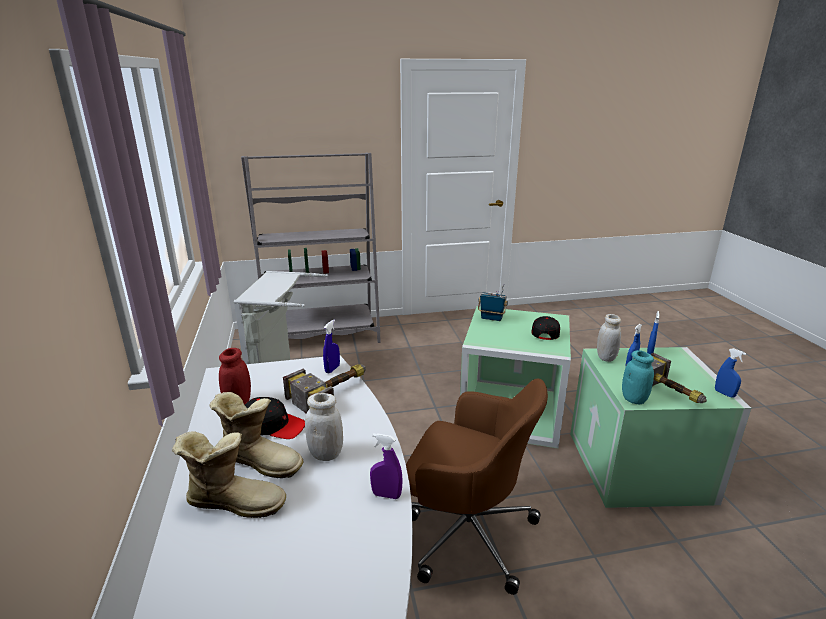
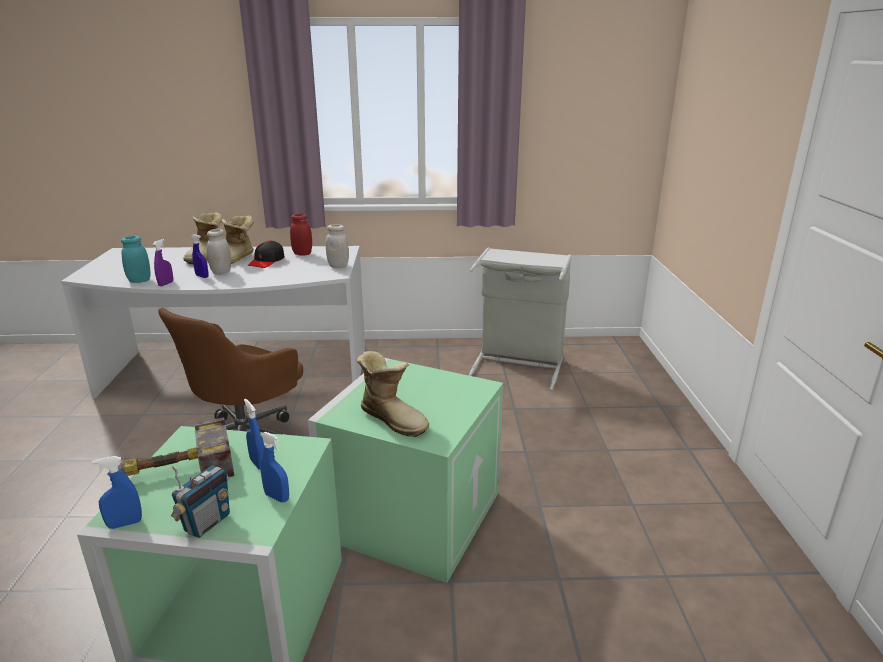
camera: 100 degrees right, 0 degrees up
grey bookcase [241,152,381,343] -> none
hammer [283,364,366,414] -> none
blue spray bottle [323,320,340,374] -> blue spray bottle moved to [191,234,208,278]
radio [478,284,508,321] -> radio moved to [171,465,230,538]
black cap [531,316,560,340] -> boot [357,351,429,437]
white jar [597,314,621,362] -> white jar moved to [325,224,349,268]
turquoise jar [622,350,654,404] -> turquoise jar moved to [121,236,151,283]

